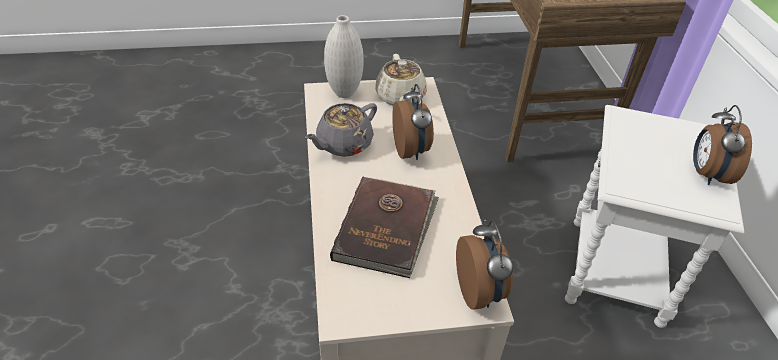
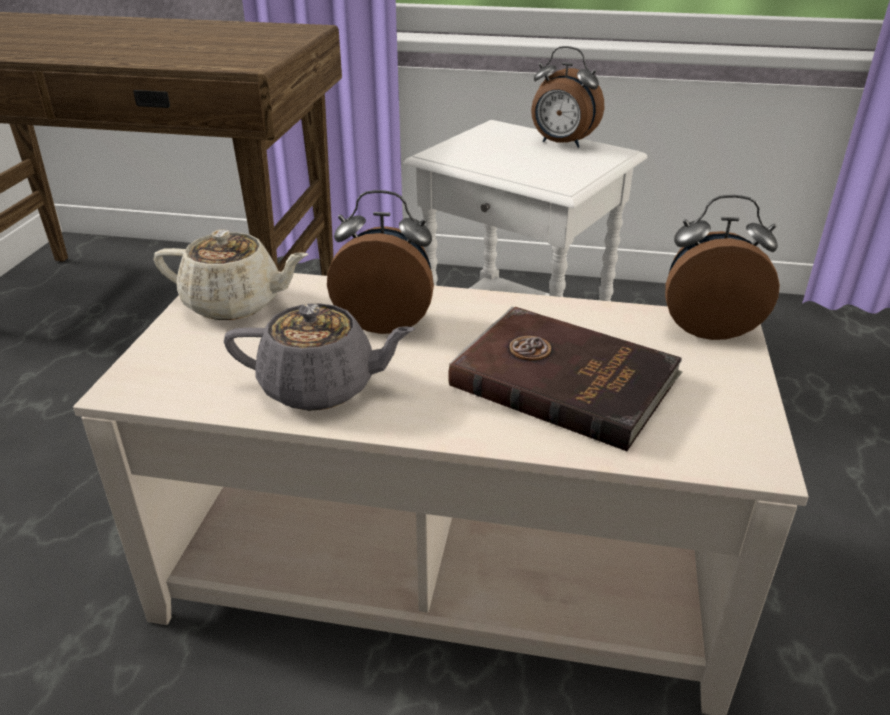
camera: 70 degrees left, 10 degrees down
grey teapot [305,103,377,157] -> grey teapot turned 60 degrees counterclockwise [224,303,415,411]
white vase [324,15,363,98] -> none

